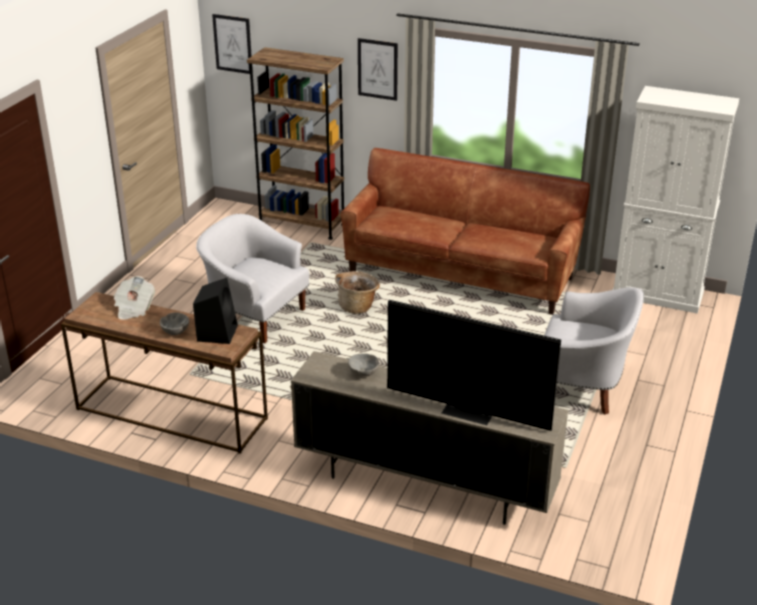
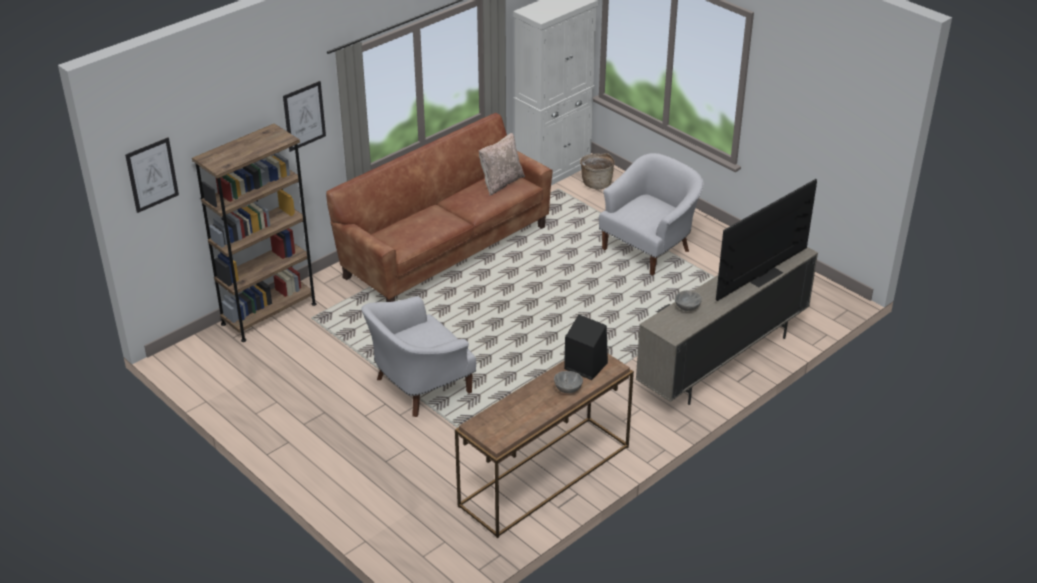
camera: 65 degrees left, 5 degrees up
newspaper [113,276,155,320] -> none
basket [335,271,380,314] -> basket moved to [580,153,615,189]
none -> beige pillow [479,133,525,196]

